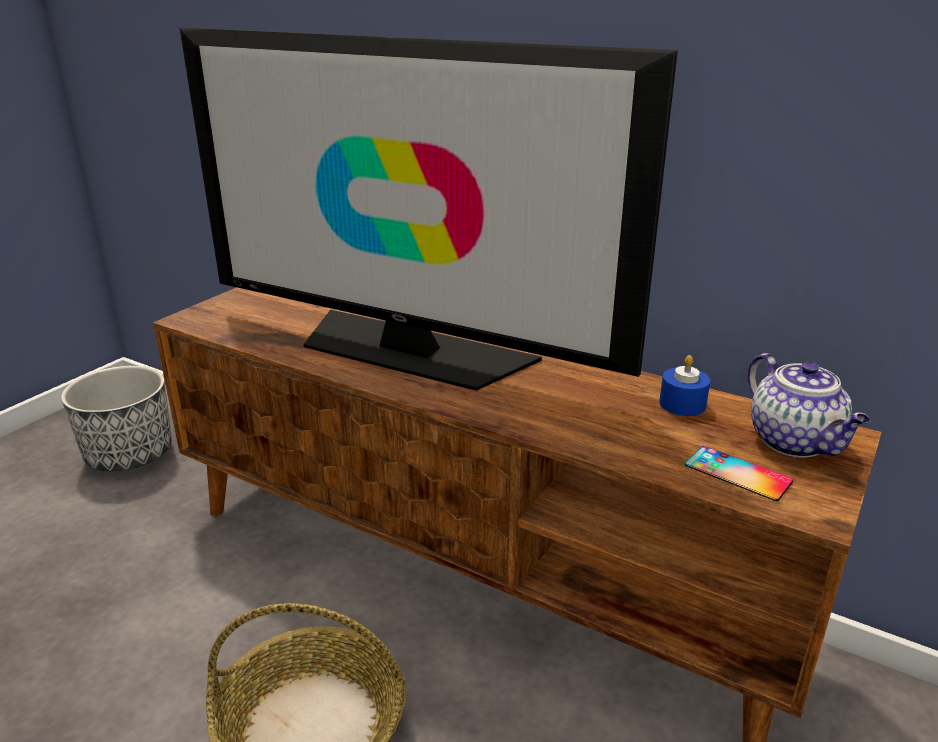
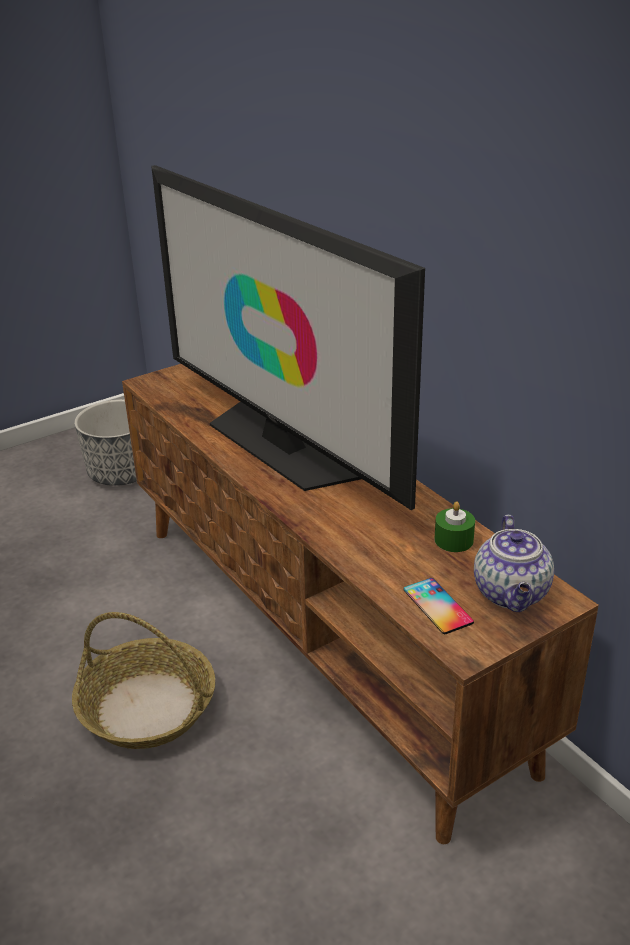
camera: 25 degrees right, 5 degrees up
blue candle [659,355,710,416] -> green candle [434,502,475,552]

